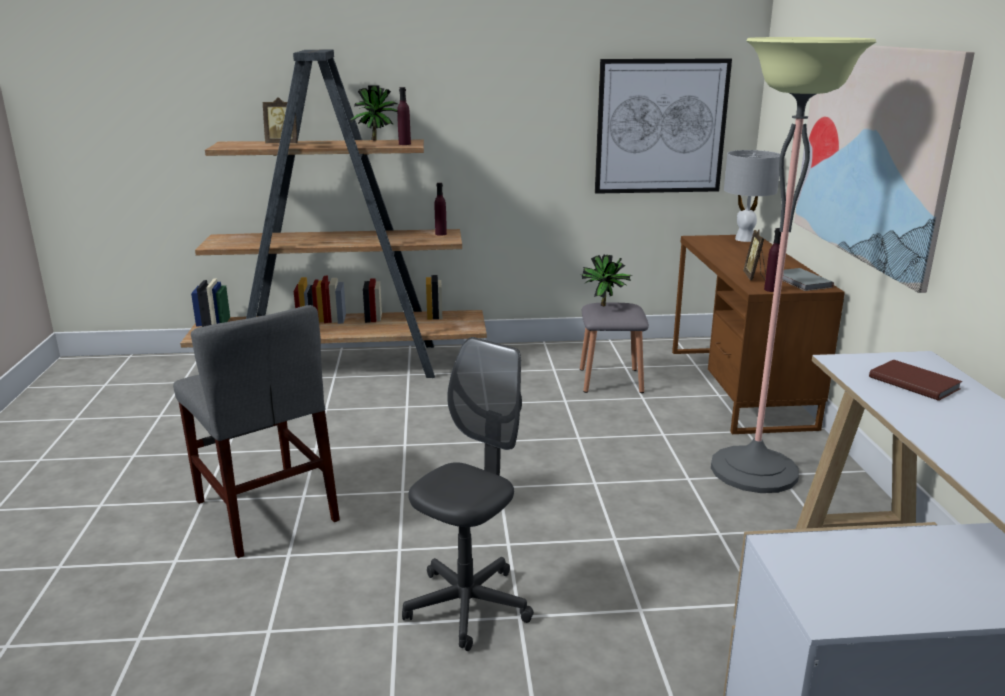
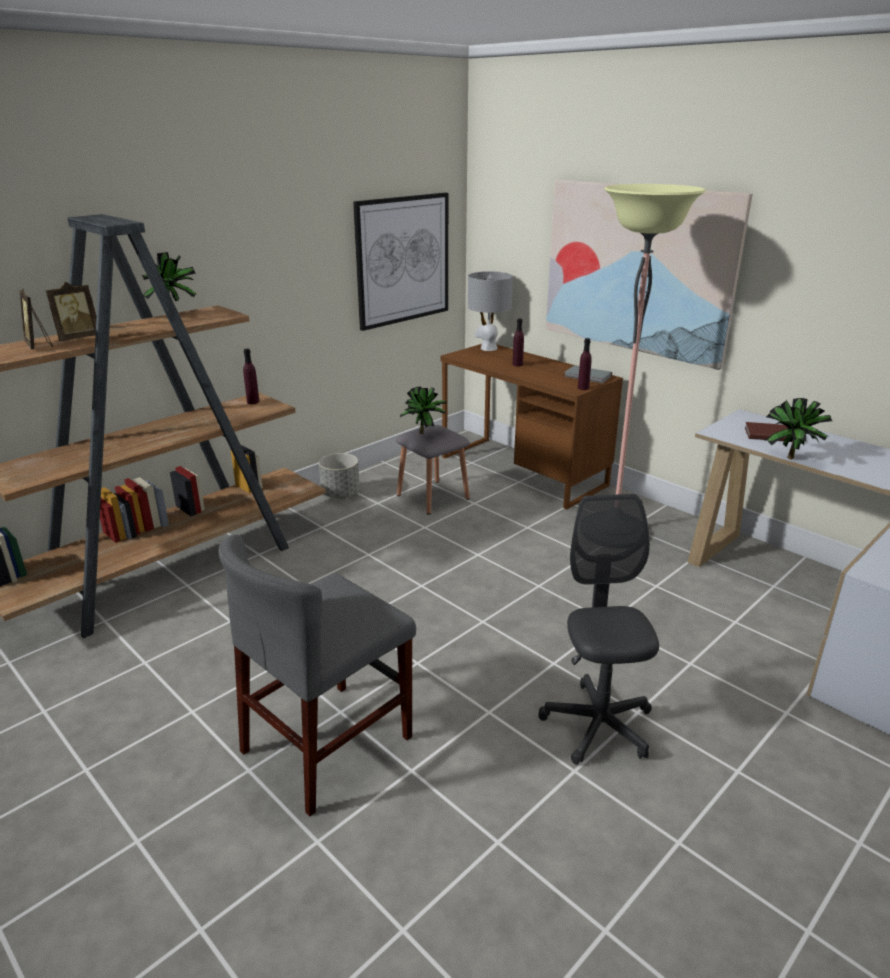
camera: 40 degrees left, 5 degrees up
grey chair [173,305,340,558] -> grey chair turned 120 degrees clockwise [218,534,416,816]
purple bottle [397,87,411,145] -> purple bottle moved to [513,318,524,366]
picture frame [743,230,766,281] -> picture frame moved to [20,288,53,349]
none -> grey planter [319,453,360,498]
none -> potted plant [766,398,832,459]

